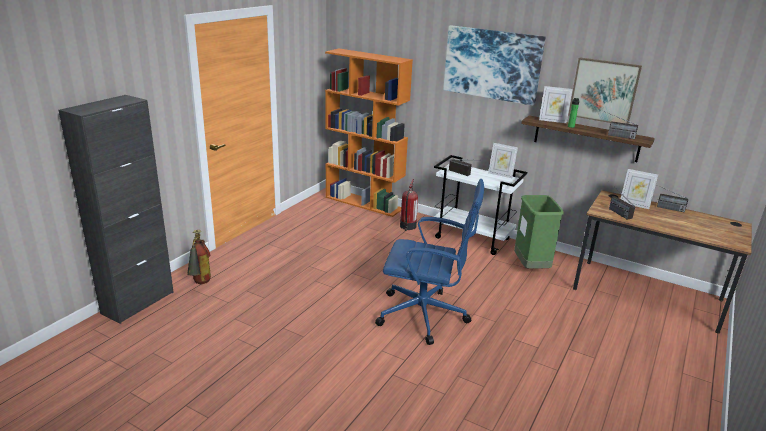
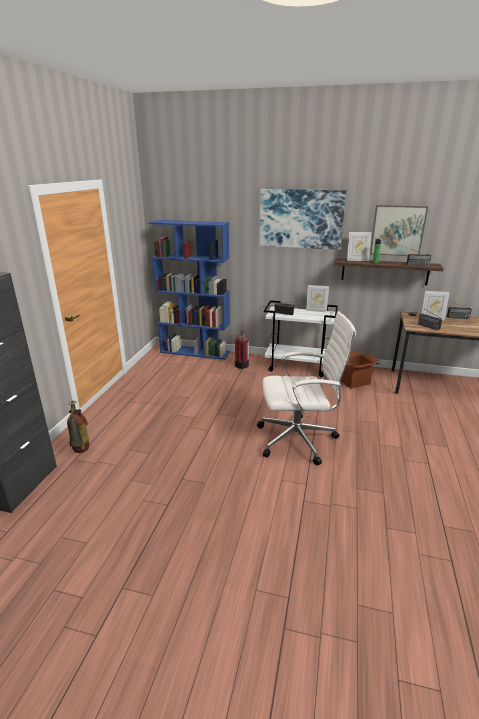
camera: 15 degrees left, 0 degrees up
orange bookcase [325,48,413,217] -> blue bookcase [149,220,230,360]
blue office chair [375,179,484,345] -> white office chair [257,311,356,465]
green trash can [514,195,564,269] -> cardboard box [341,350,380,389]

